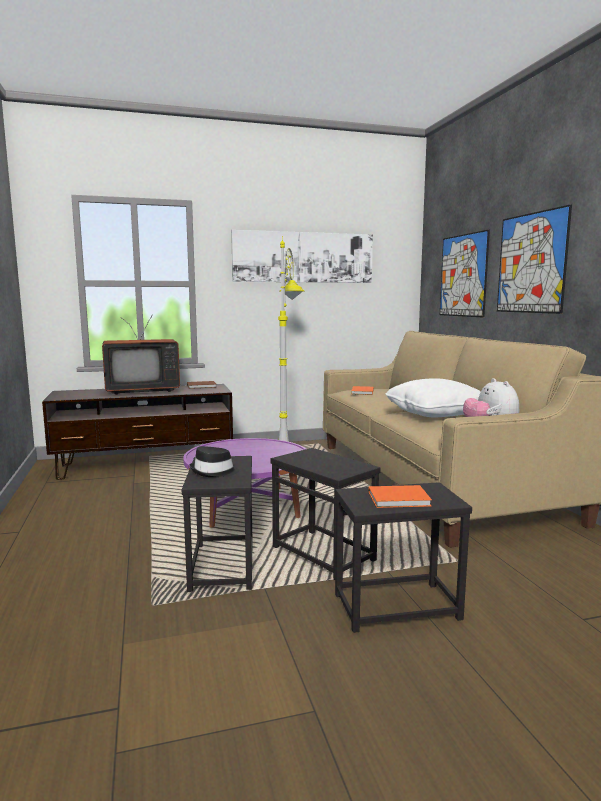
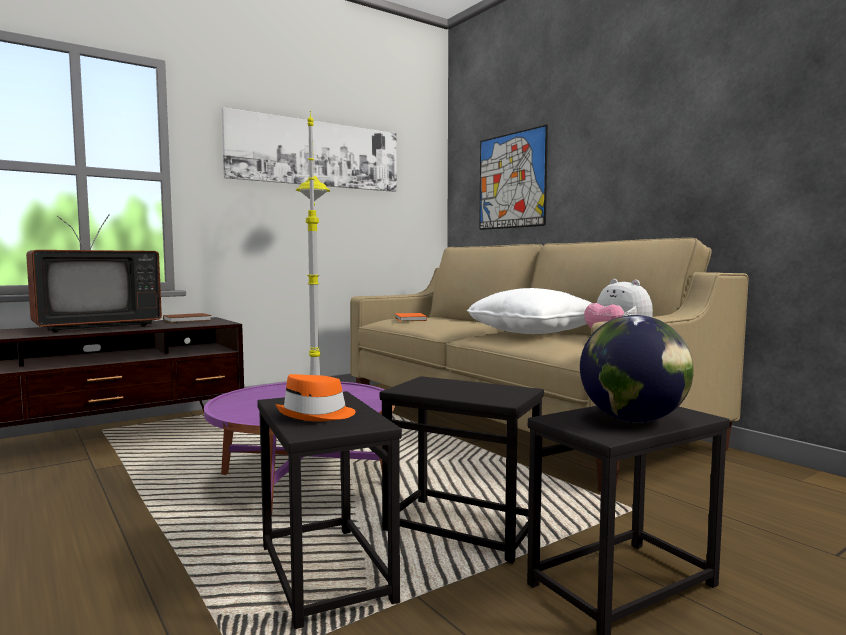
camera: 20 degrees left, 5 degrees down
black hat [189,446,239,477] -> orange hat [275,374,355,422]
orange book [368,485,432,508] -> globe [580,315,694,423]
picture [497,204,572,314] -> none

